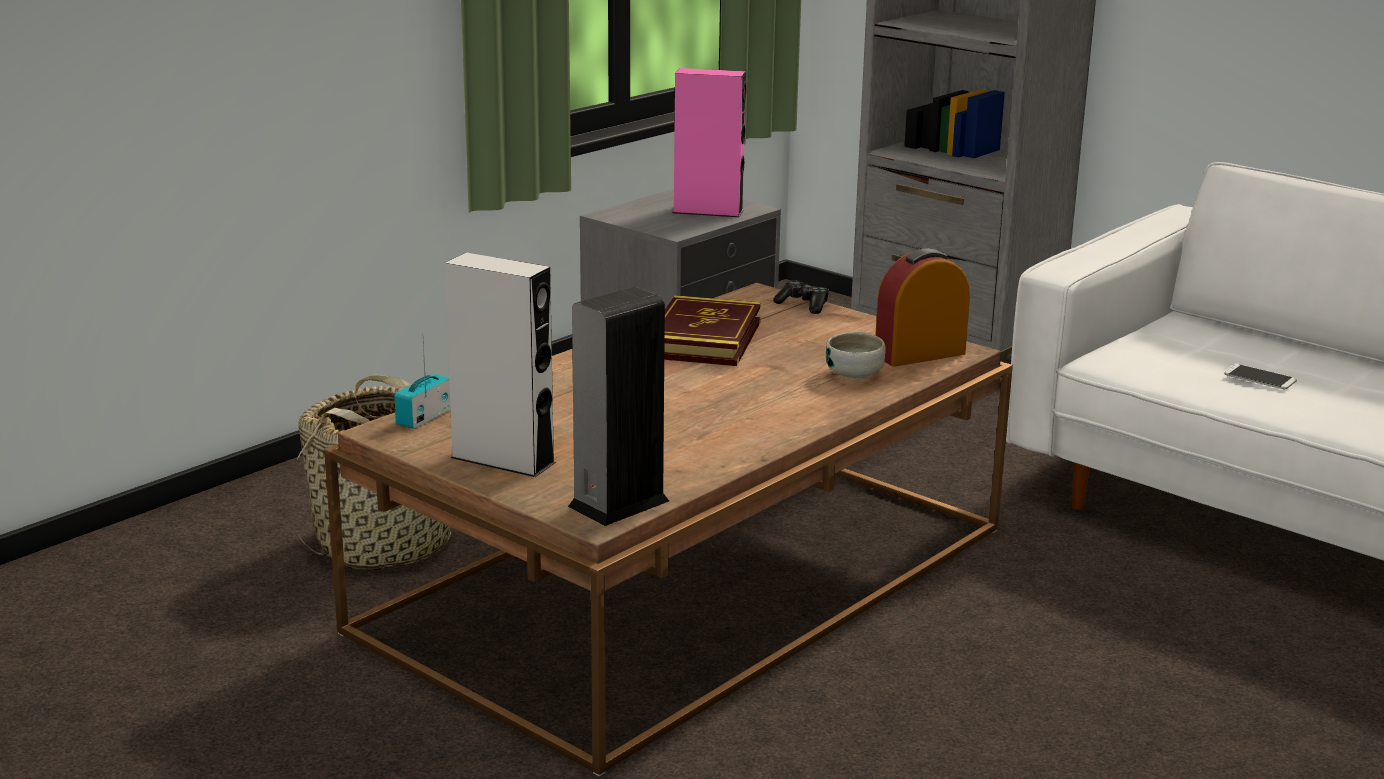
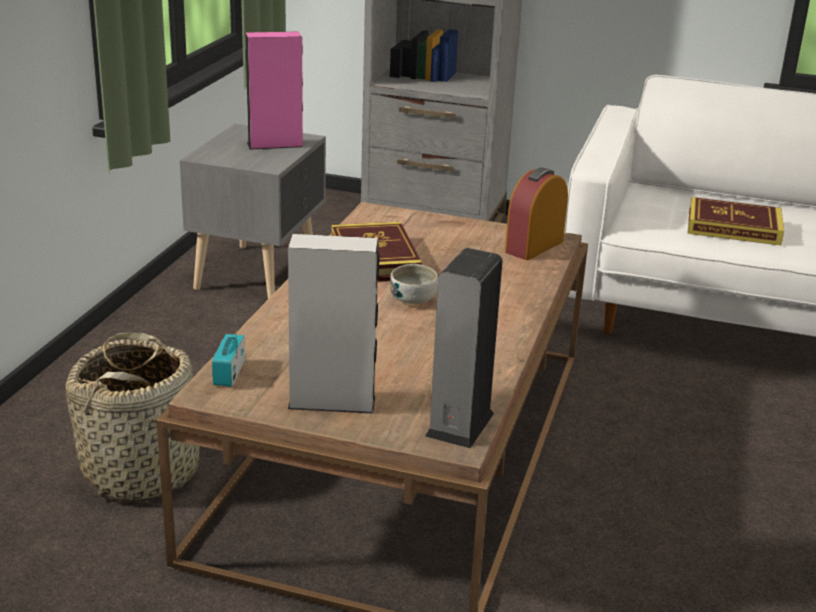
camera: 25 degrees left, 5 degrees up
game controller [773,280,829,314] -> none
bowl [826,332,886,379] -> bowl moved to [390,264,438,304]
phone [1224,364,1297,389] -> book [688,197,784,245]

